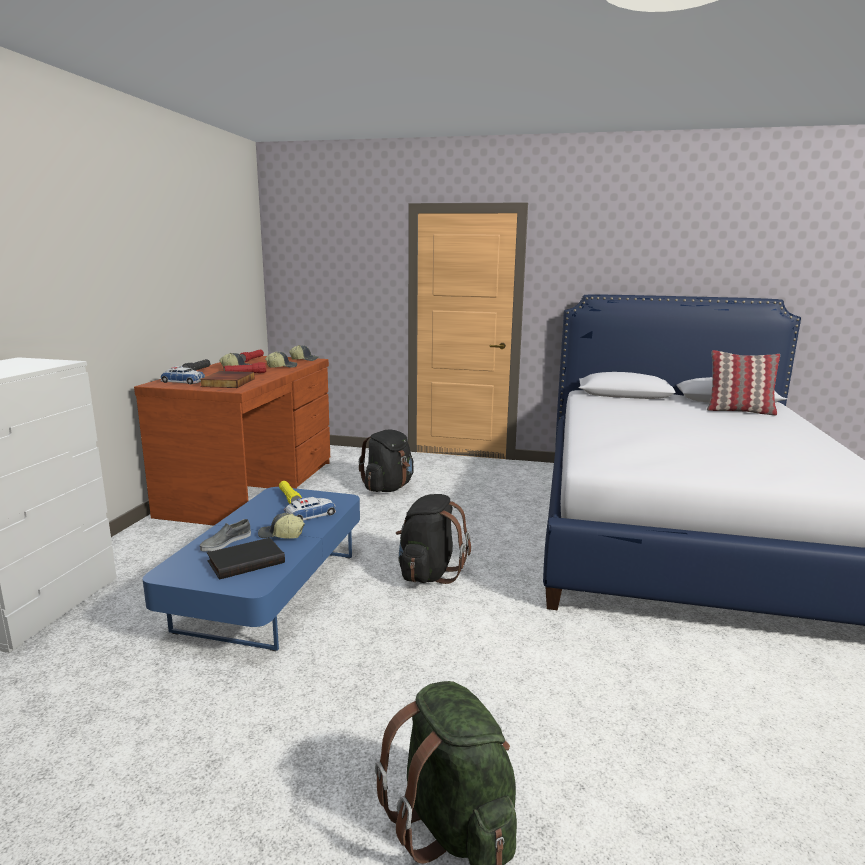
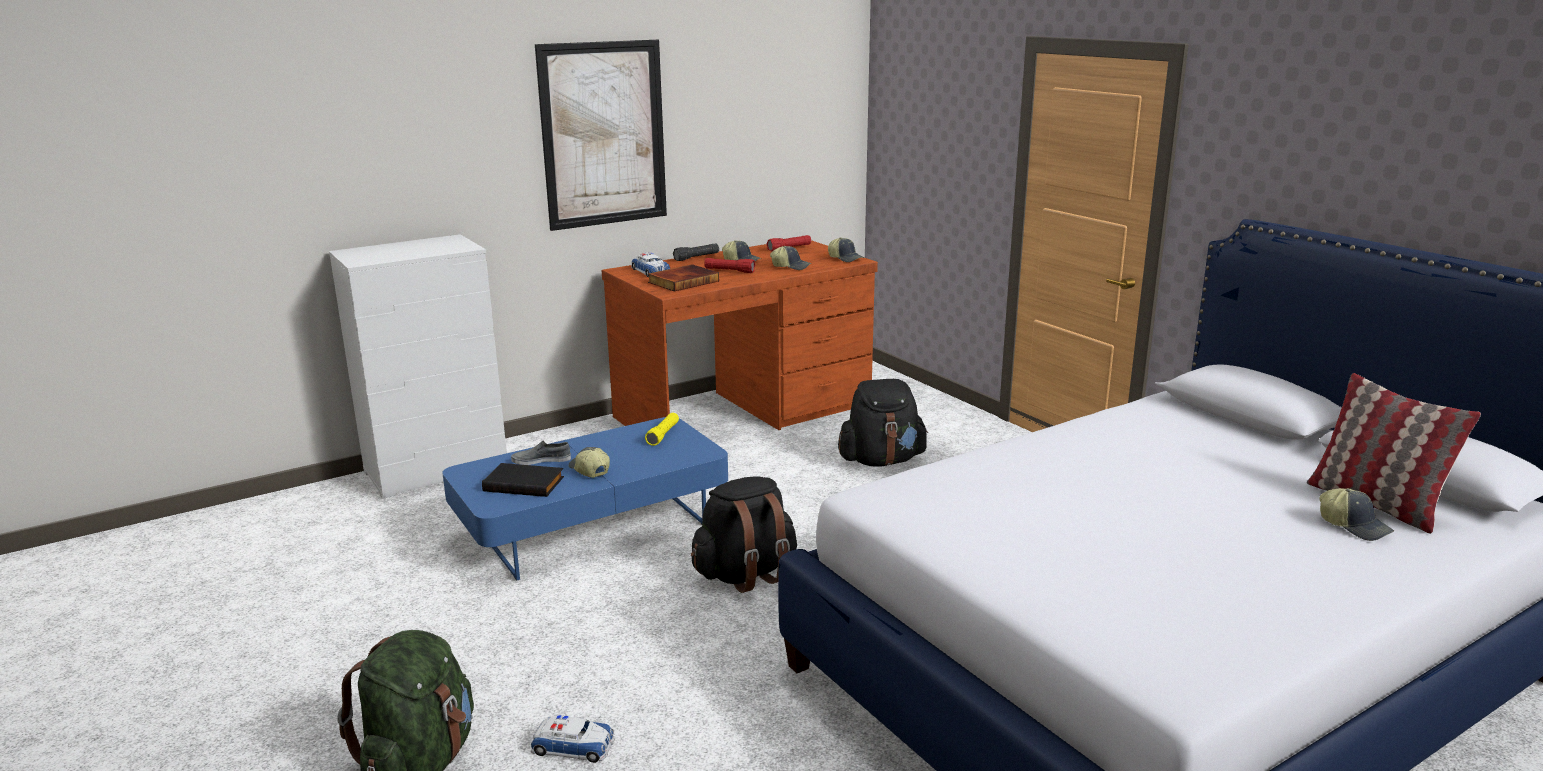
camera: 45 degrees right, 5 degrees up
toy car [284,497,336,521] -> toy car moved to [531,715,614,763]
none -> picture [535,40,667,231]
none -> cap [1319,488,1394,541]

